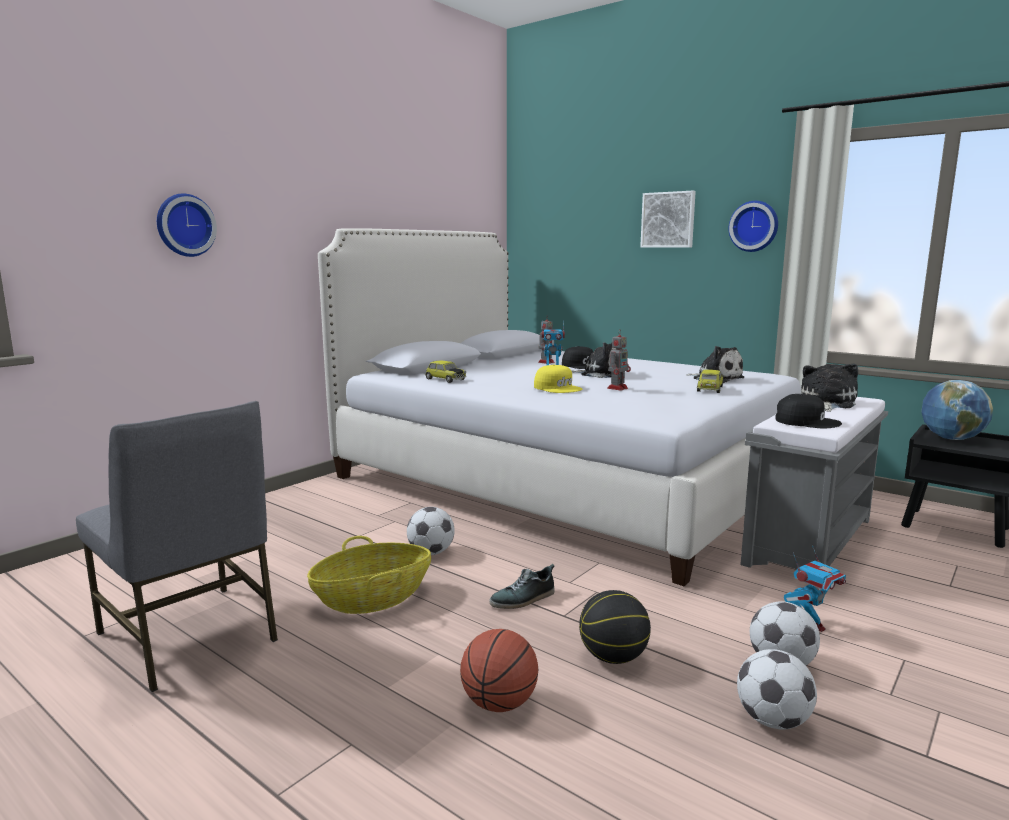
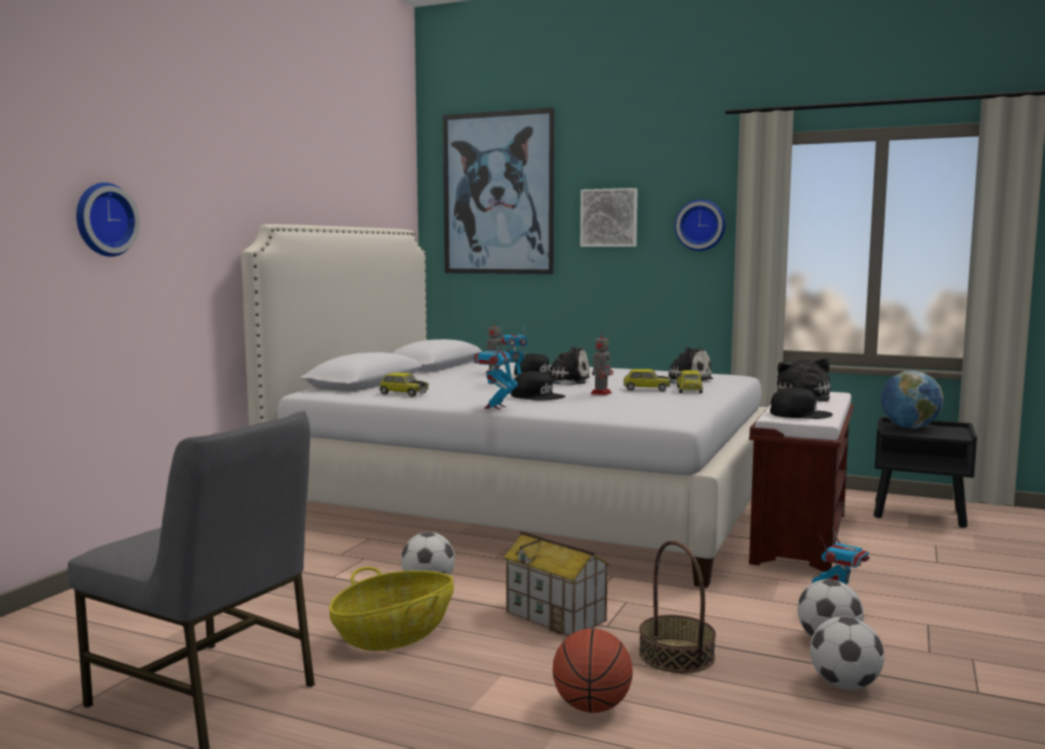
camera: 15 degrees left, 5 degrees down
shoe [489,564,554,609] -> toy house [504,531,610,636]
yellow cap [534,365,582,393] -> black cap [511,371,566,401]
basketball [579,590,651,664] -> basket [639,540,716,673]
grey bench [740,397,888,569] -> brown bench [749,392,854,572]
none -> picture [443,108,554,274]
none -> toy robot [473,340,518,409]
none -> toy car [623,369,670,391]

